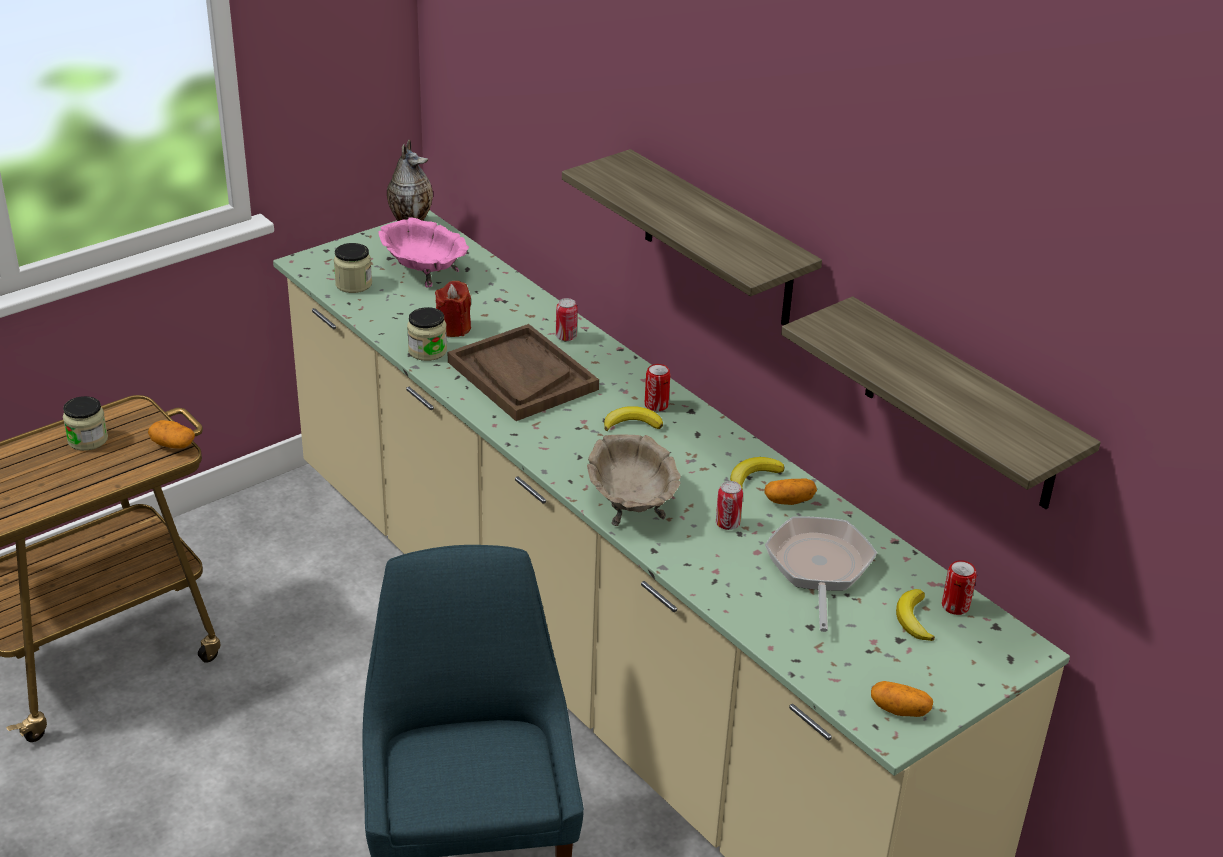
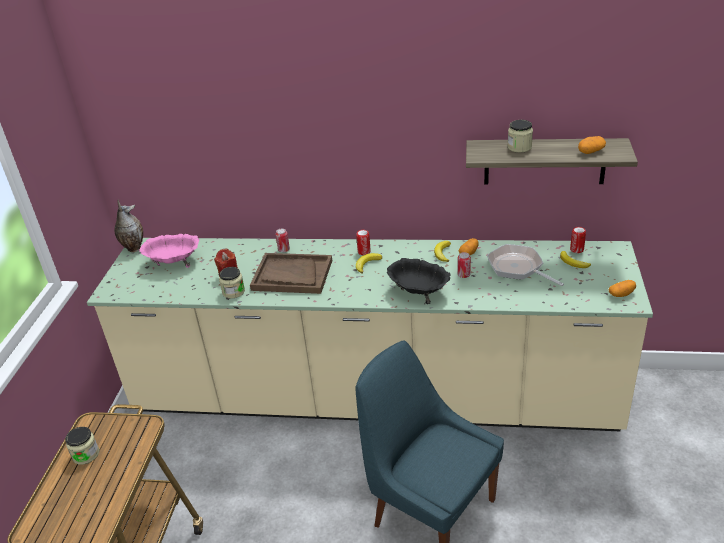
camera: 40 degrees left, 0 degrees up
potato [148,420,195,449] -> potato moved to [578,136,606,154]
jar [334,243,372,293] -> jar moved to [507,120,533,153]
shelf [562,149,822,325] -> none
beige bowl [587,434,681,526] -> black bowl [387,258,451,304]

